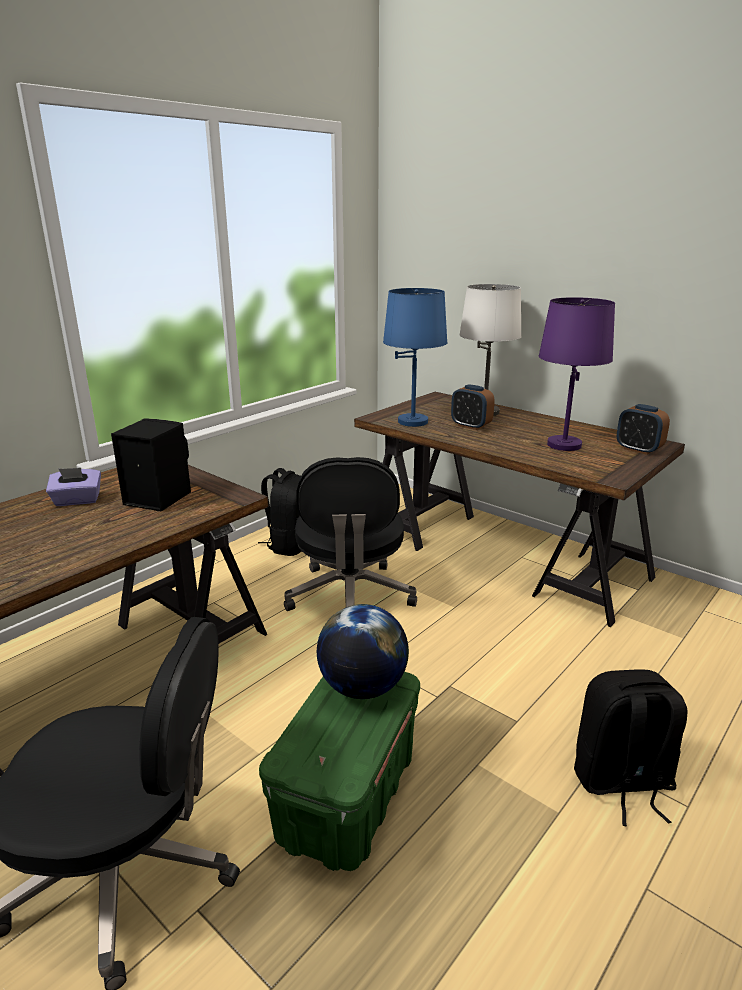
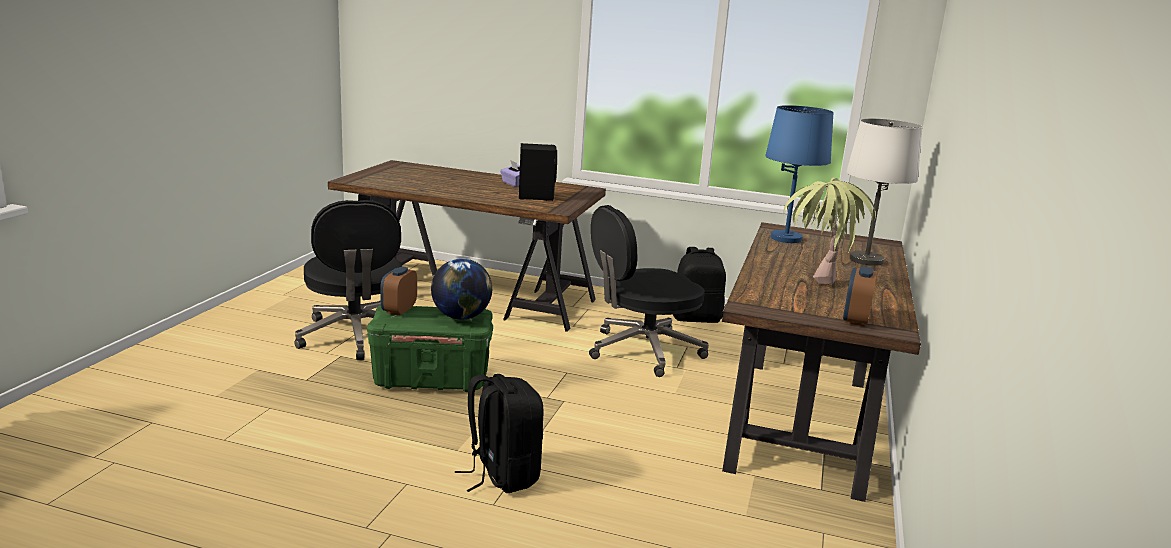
camera: 65 degrees right, 5 degrees down
alarm clock [451,384,495,430] -> alarm clock moved to [380,267,417,316]
purple table lamp [539,297,615,451] -> potted plant [784,177,876,284]

